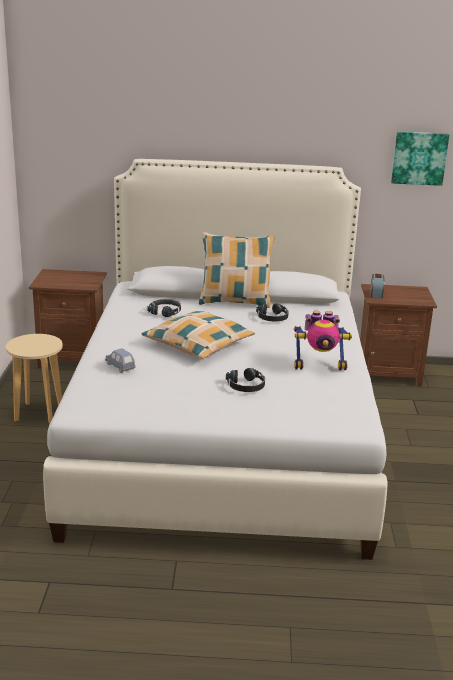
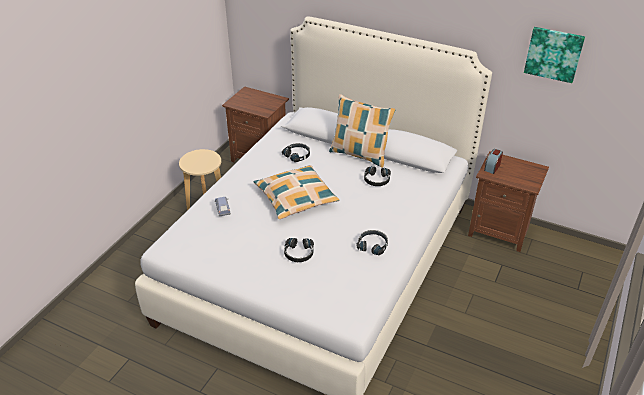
camera: 25 degrees right, 15 degrees up
toy robot [294,311,352,370] -> black headphones [357,230,388,255]

